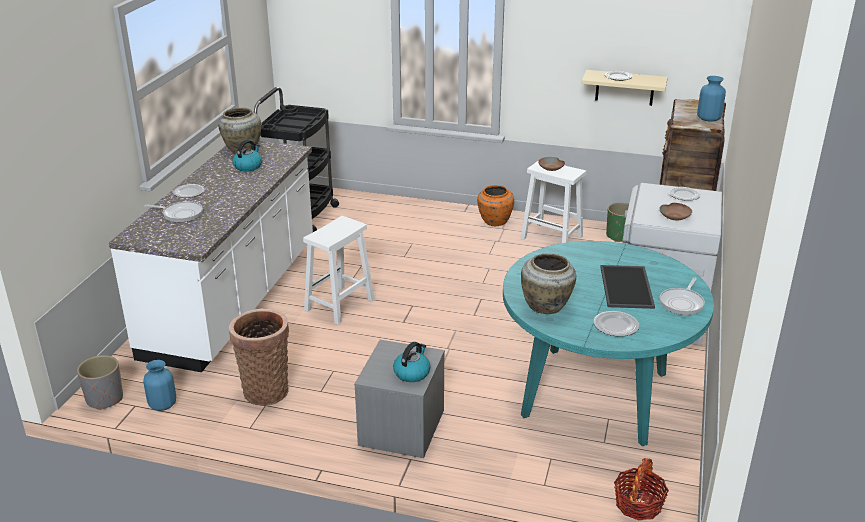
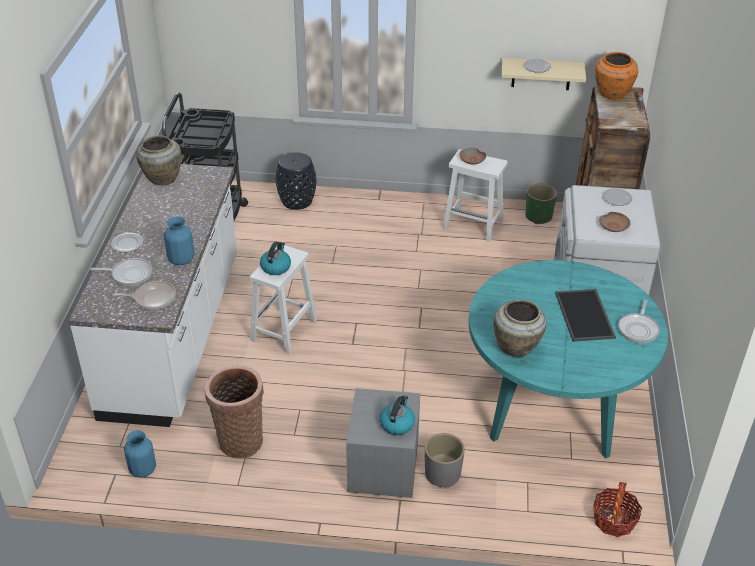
camera: 10 degrees left, 10 degrees up
grey planter [77,355,123,410] -> grey planter moved to [425,433,465,488]
kettle [232,140,262,172] -> kettle moved to [260,242,291,275]
orange vase [477,185,514,226] -> orange vase moved to [595,52,638,100]
plate [593,311,639,337] -> none
blue vase [697,76,726,122] -> blue vase moved to [164,216,195,265]
none -> frying pan [113,281,176,310]
none -> black stool [276,153,316,210]

